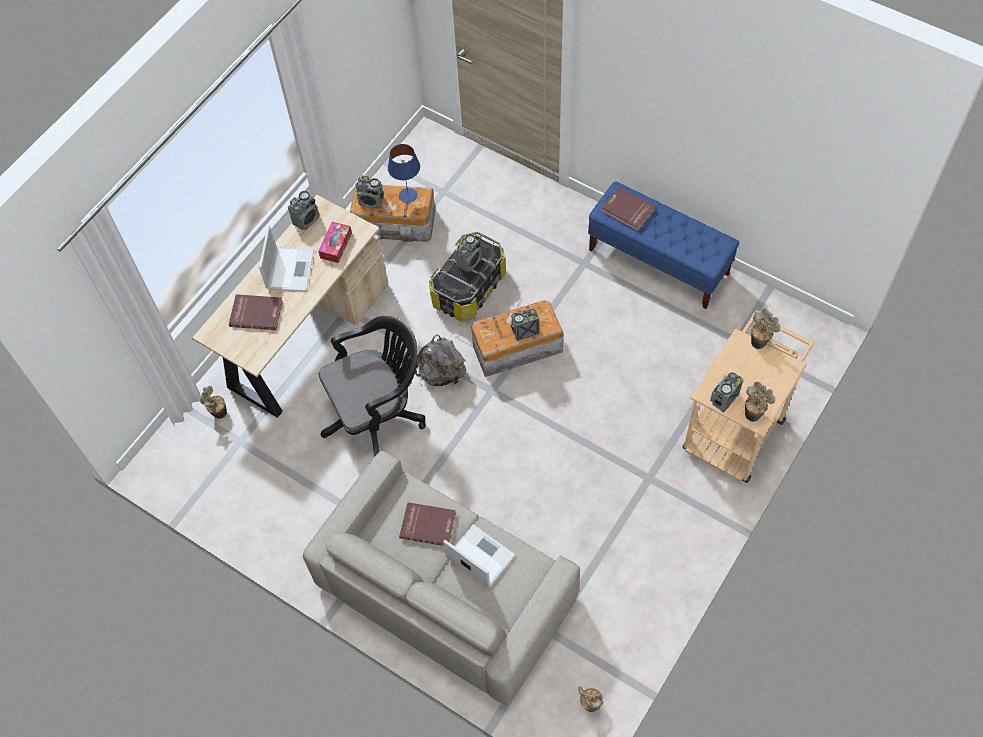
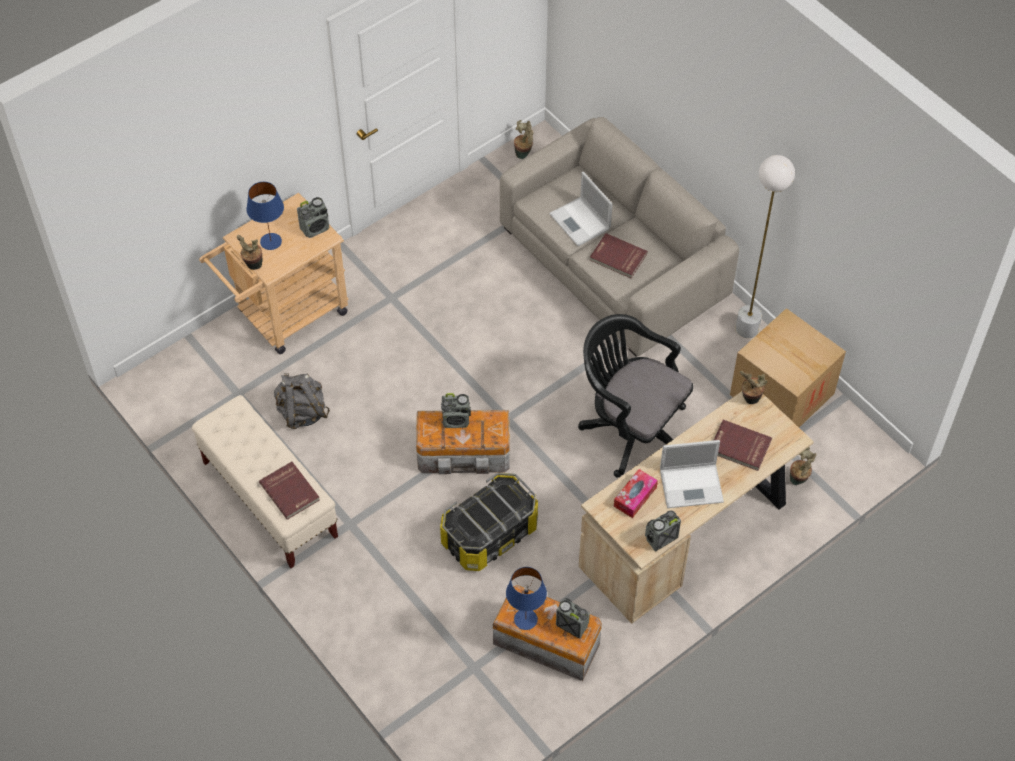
camera: 165 degrees left, 5 degrees down
laptop [259,225,314,292] -> laptop turned 120 degrees counterclockwise [660,440,724,508]
black office chair [319,316,426,457] -> black office chair turned 45 degrees clockwise [578,314,693,477]
grey backpack [415,334,466,386] -> grey backpack moved to [274,373,330,429]
radio [455,235,482,272] -> none
blue bench [588,181,739,309] -> beige bench [192,395,338,568]
potted plant [745,382,775,422] -> potted plant moved to [740,371,767,404]
none -> blue table lamp [246,182,284,250]
none -> cardboard box [730,308,846,427]
none -> white floor lamp [736,155,795,338]

